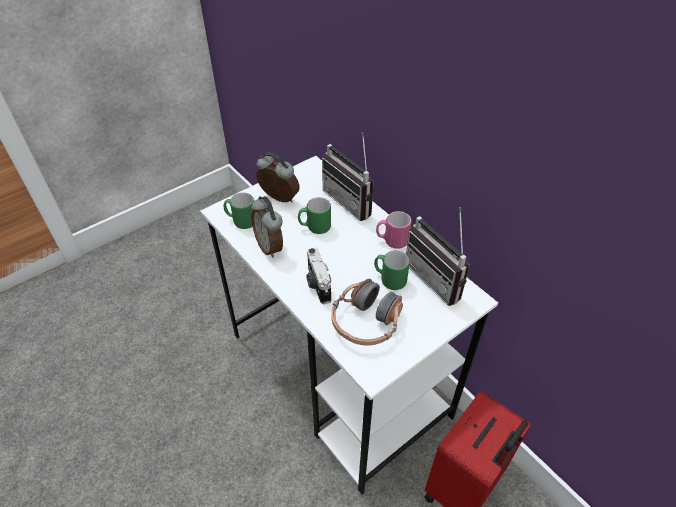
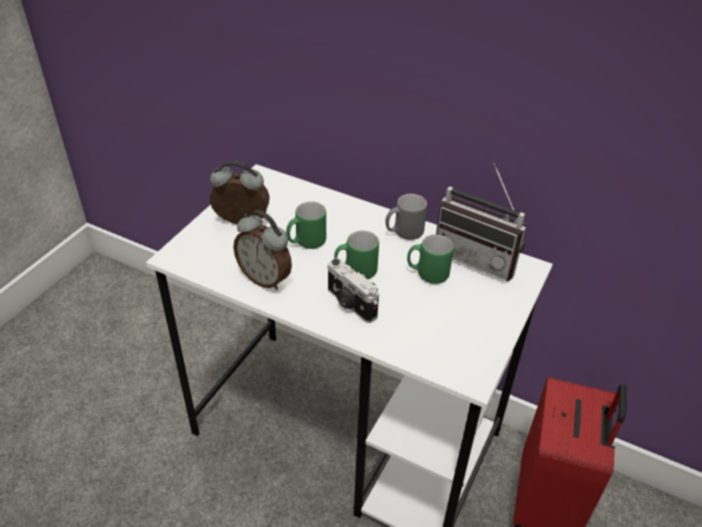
camera: 25 degrees left, 5 degrees down
green mug [224,193,254,229] -> green mug moved to [334,231,379,279]
radio [322,132,374,221] -> none
headphones [331,279,403,346] -> none
pink mug [376,211,411,249] -> grey mug [386,194,427,240]

